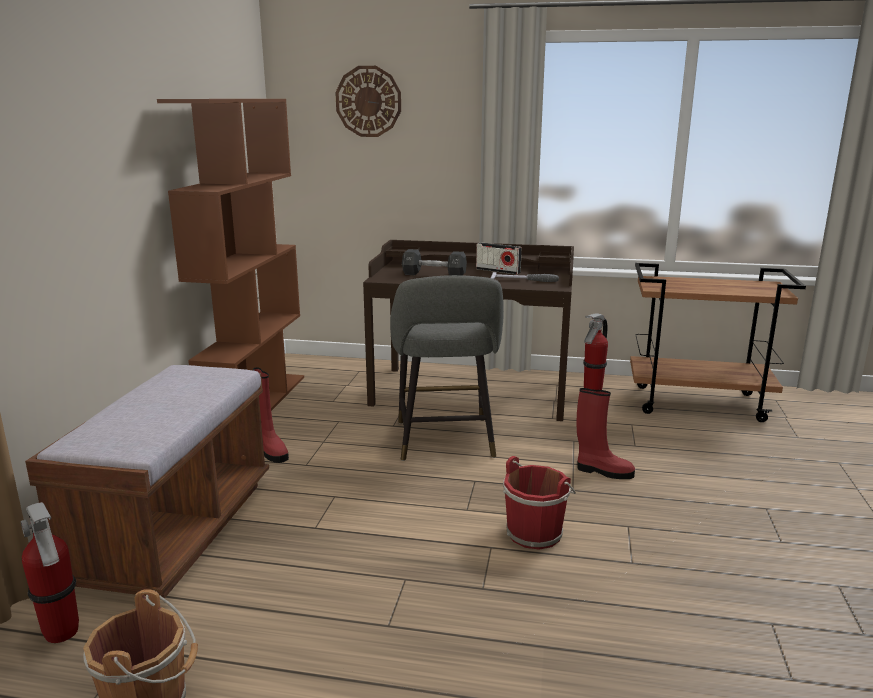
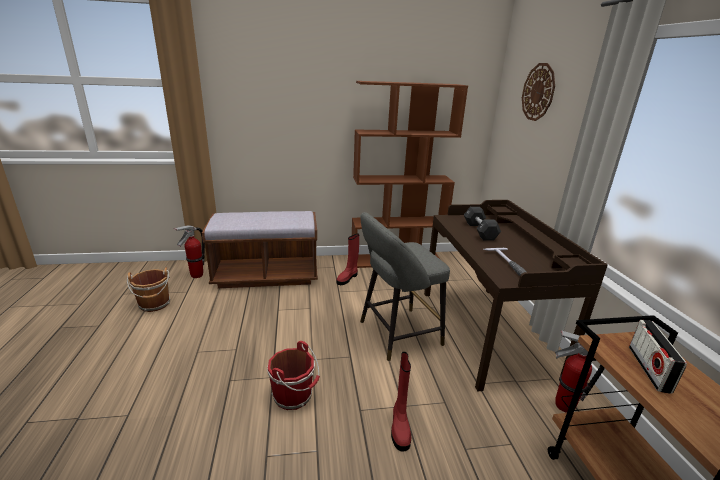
camera: 70 degrees right, 5 degrees up
radio [476,242,522,275] -> radio moved to [629,320,687,394]

